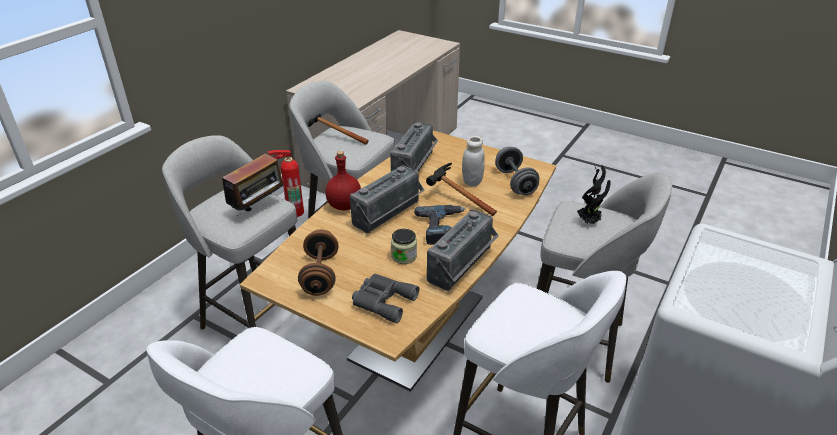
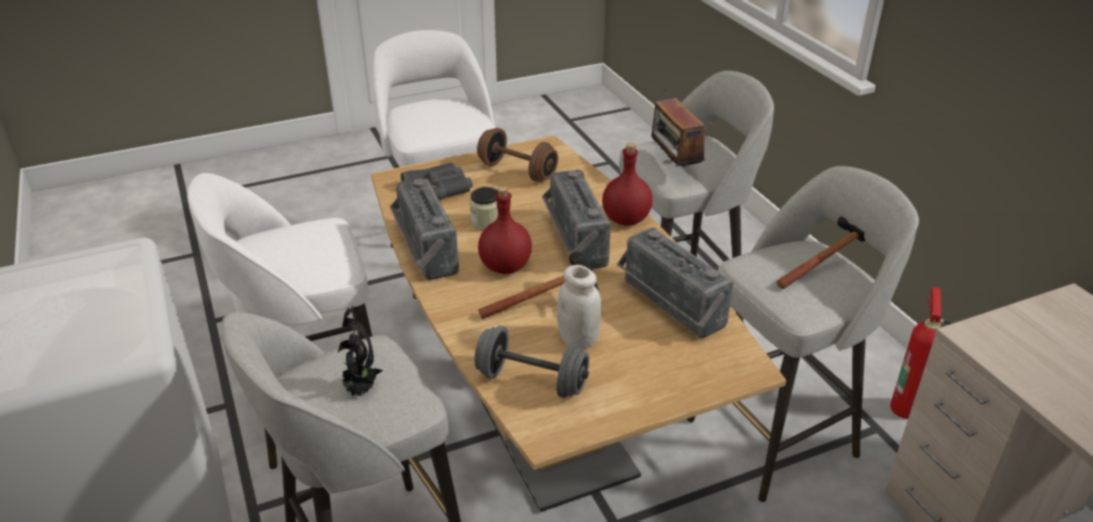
camera: 125 degrees right, 0 degrees up
power drill [414,205,466,245] -> red bottle [478,186,532,274]

